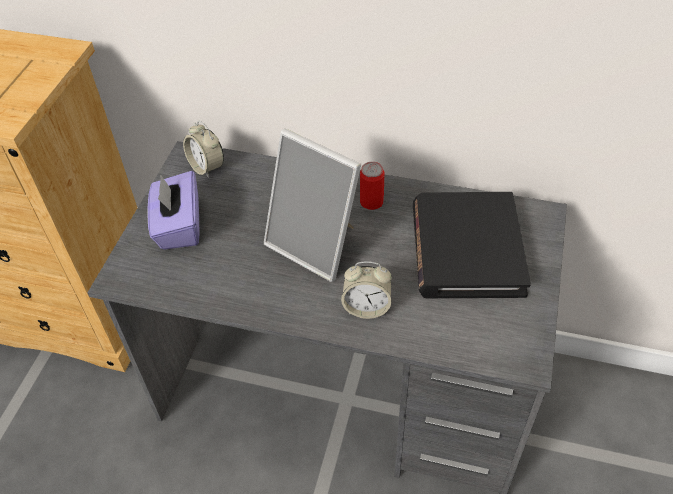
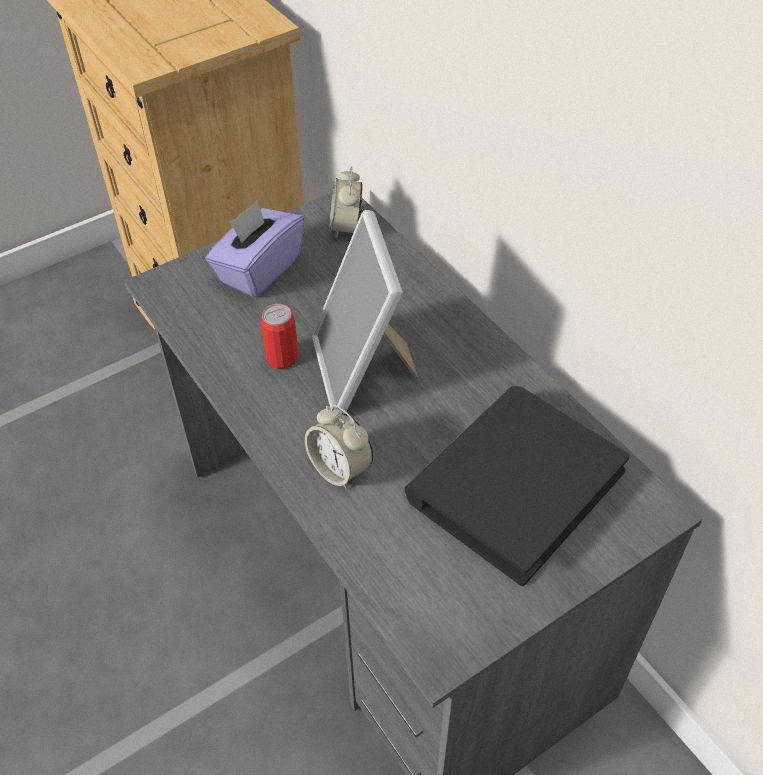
camera: 40 degrees right, 0 degrees up
can [360,162,385,210] -> can moved to [261,304,299,369]

